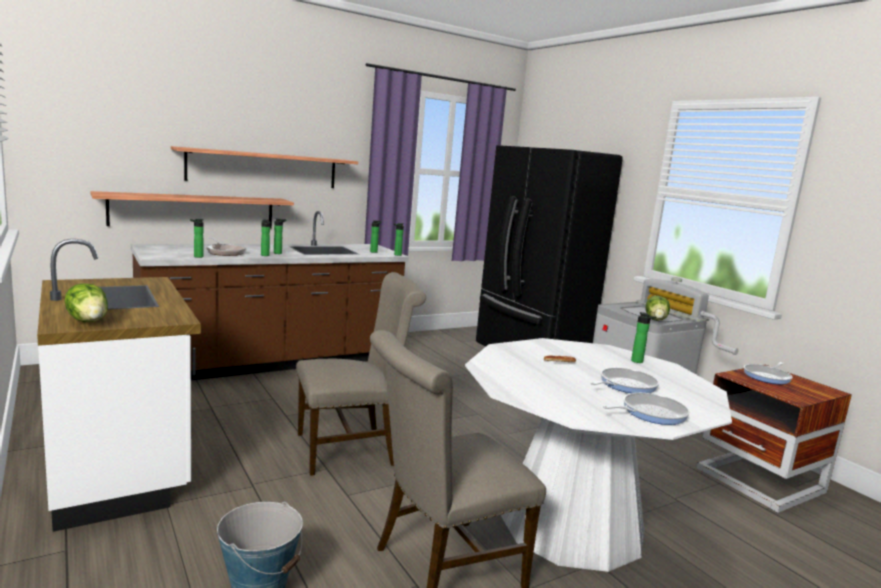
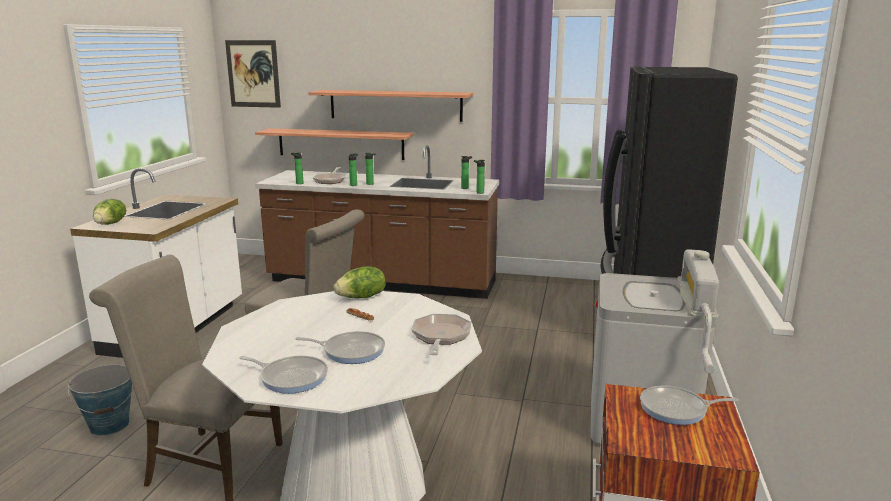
camera: 45 degrees right, 5 degrees up
bottle [631,312,656,363] -> frying pan [411,314,471,355]
lettuce [645,296,670,321] -> lettuce moved to [334,266,385,298]
none -> picture [225,40,281,108]

